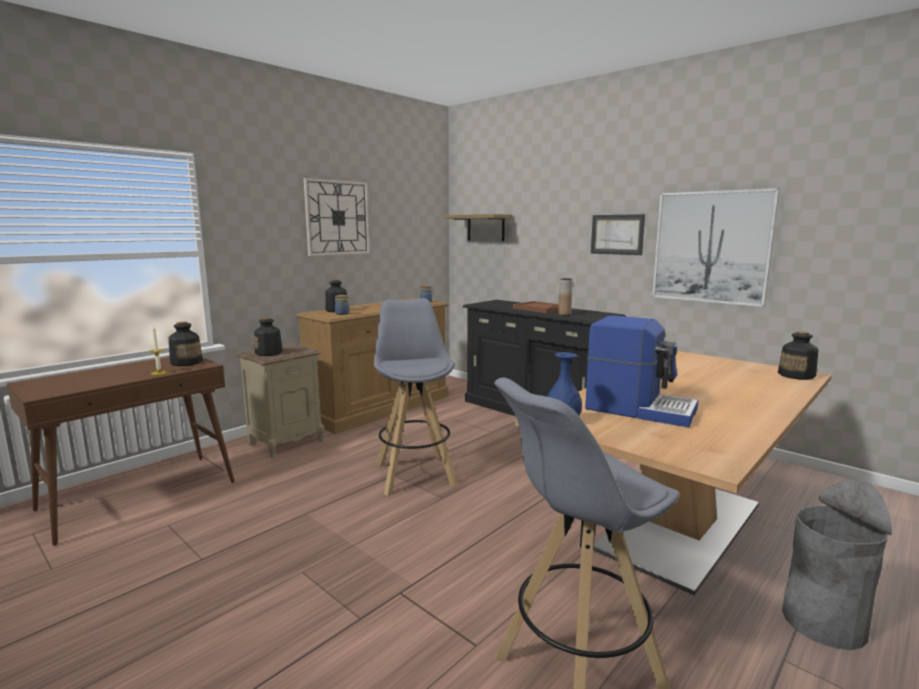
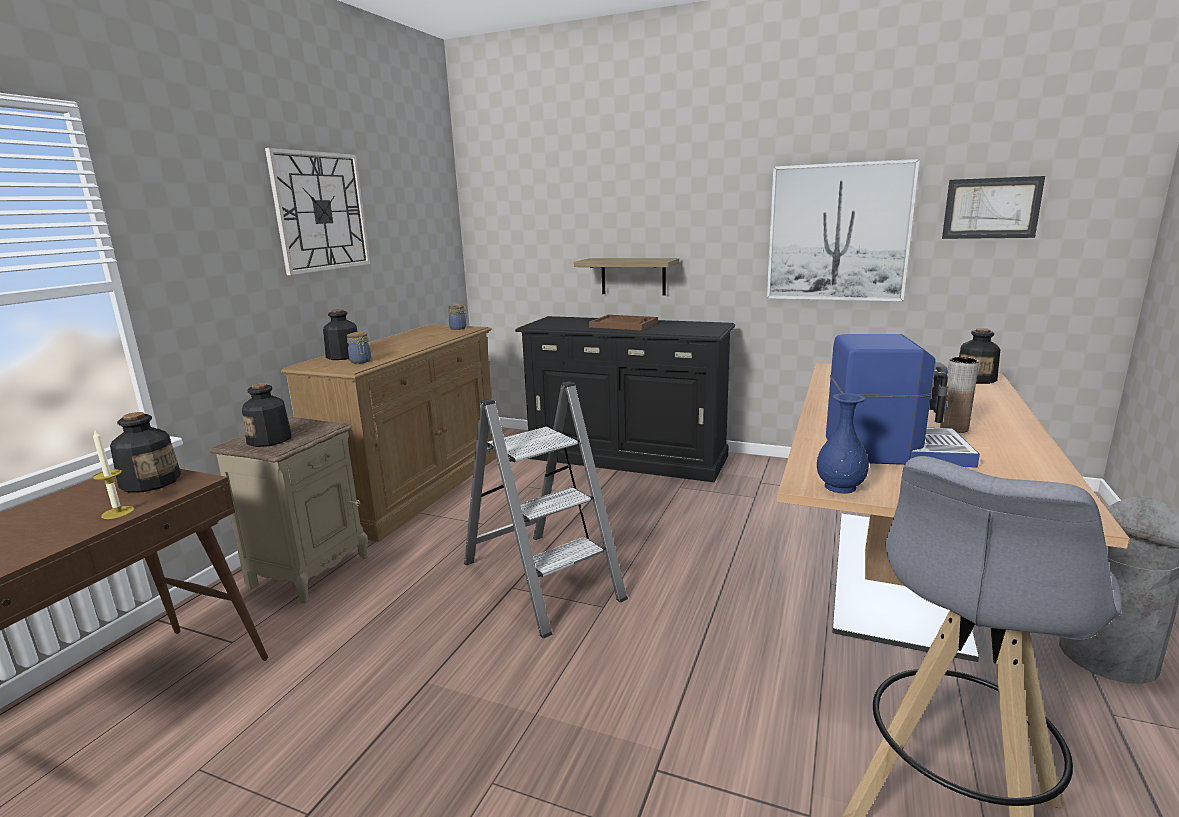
camera: 20 degrees left, 5 degrees up
grey stool [374,298,458,496] -> grey step ladder [464,381,628,639]
shelf [443,214,512,241] -> shelf moved to [574,258,679,296]
brown vase [558,278,573,315] -> brown vase moved to [940,357,979,433]
picture [591,214,645,255] -> picture moved to [942,176,1045,239]

